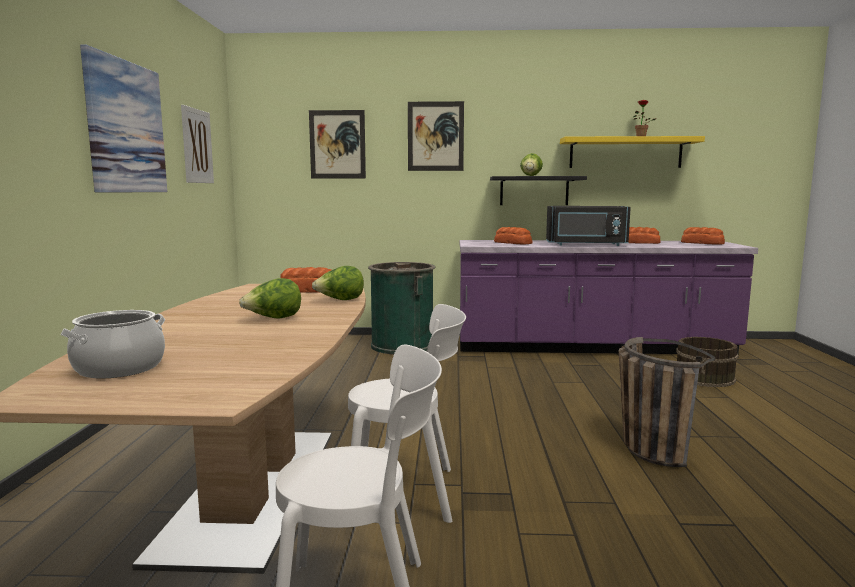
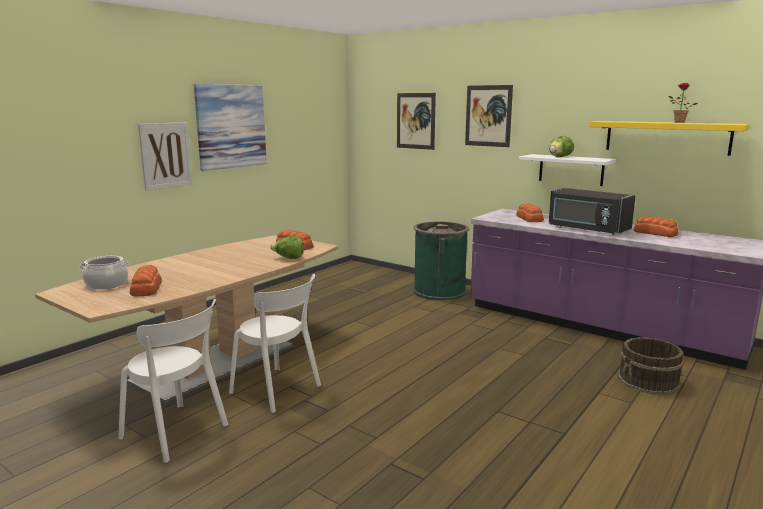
camera: 35 degrees right, 5 degrees up
picture [181,105,214,183] -> picture moved to [138,122,193,191]
lettuce [239,278,301,319] -> none
black shelf [490,176,587,205] -> white shelf [519,154,616,186]
basket [619,337,716,467] -> none
bread [681,227,725,245] -> bread moved to [130,265,162,296]

